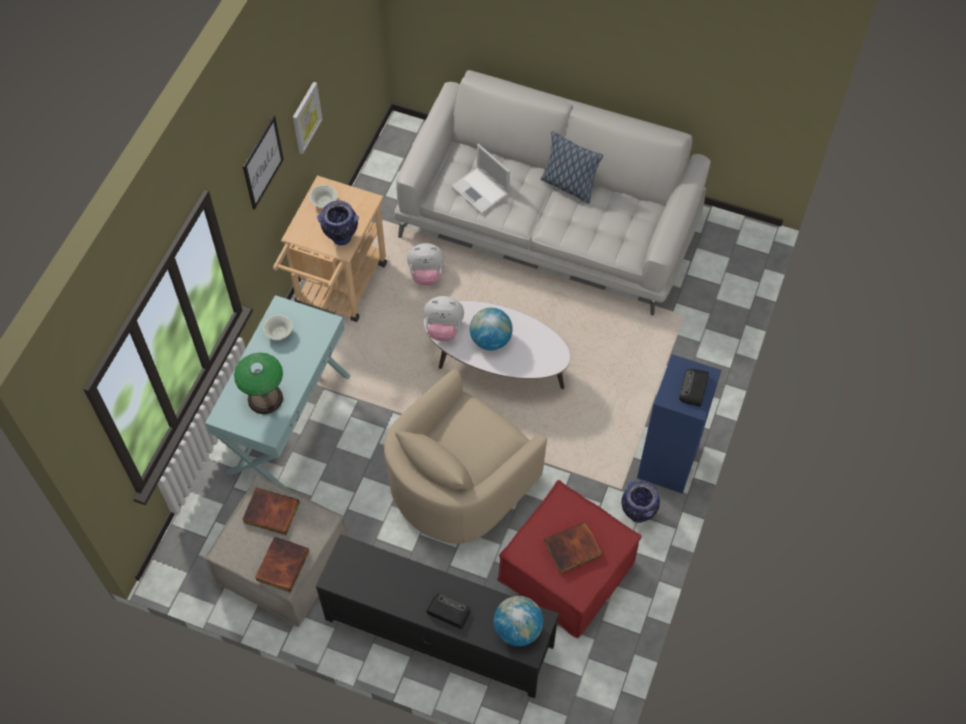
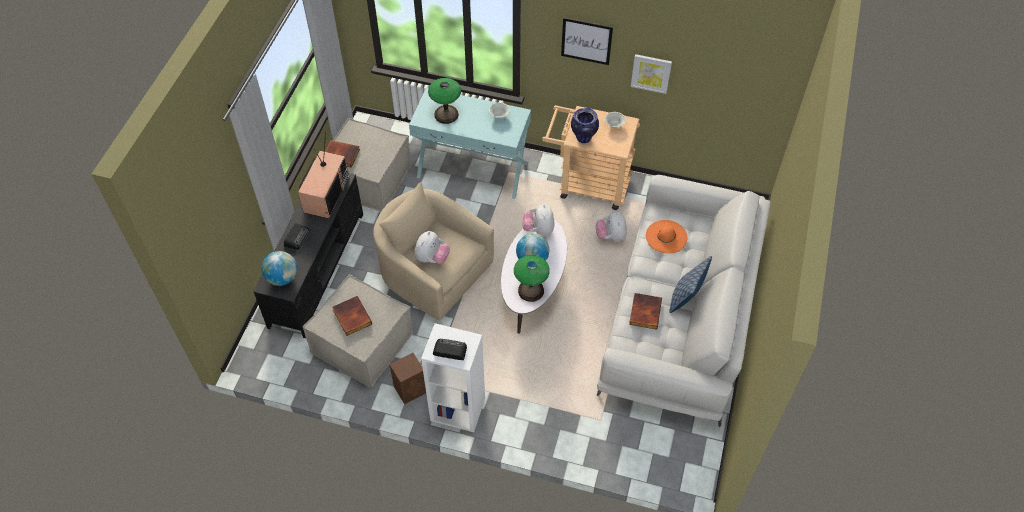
camera: 85 degrees right, 5 degrees down
book [242,487,299,535] -> book moved to [629,293,662,330]
laptop [451,144,510,214] -> orange hat [646,220,687,253]
red ottoman [497,480,642,638] -> beige ottoman [303,274,413,387]
vase [621,481,660,523] -> brown speaker [389,353,426,404]
blue bookcase [637,354,721,494] -> white bookcase [421,323,485,432]
none -> television [298,132,349,219]
none -> plush toy [414,231,450,264]
none -> table lamp [514,255,550,302]

